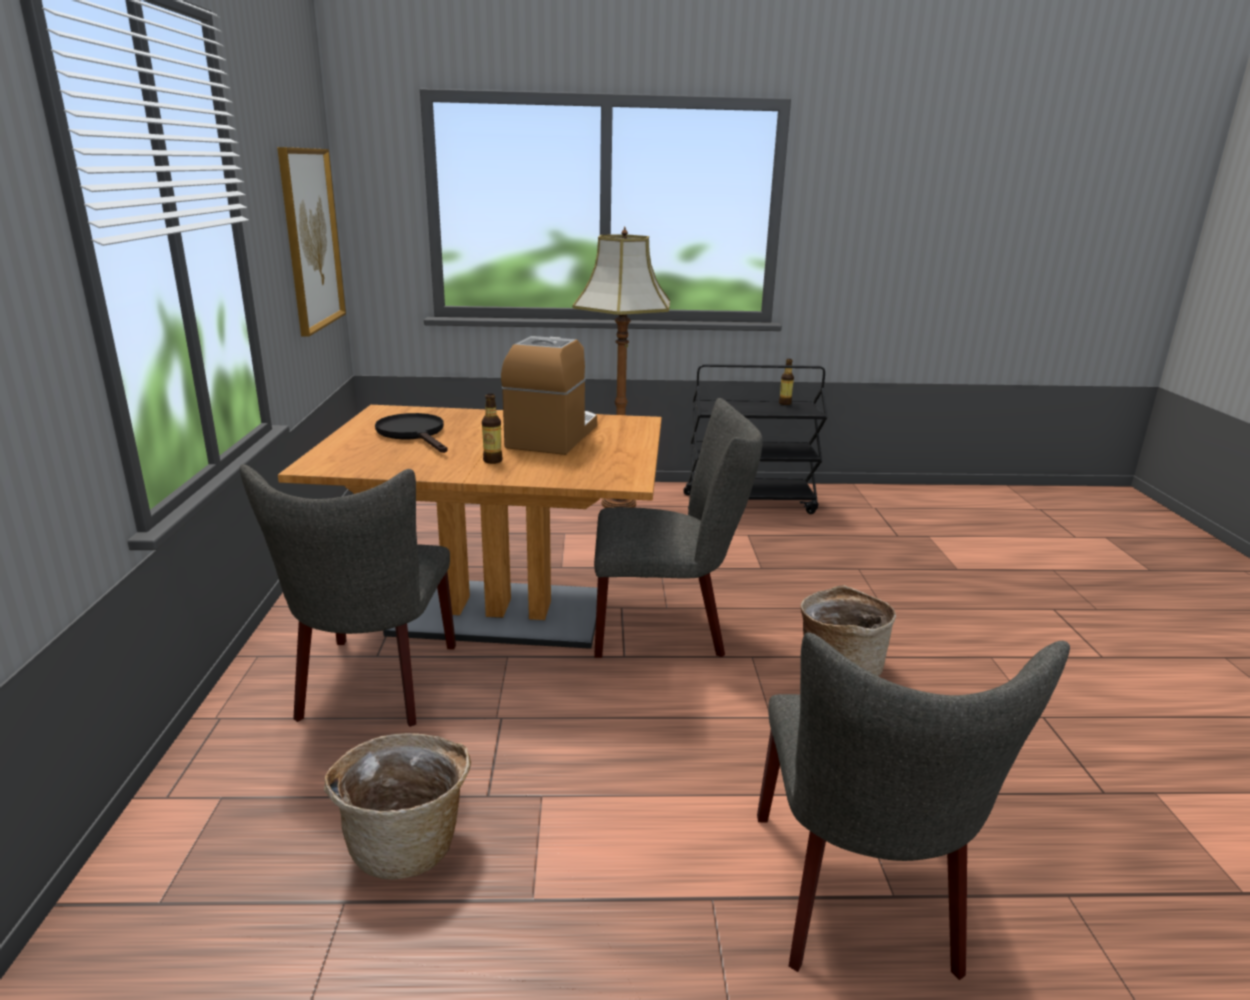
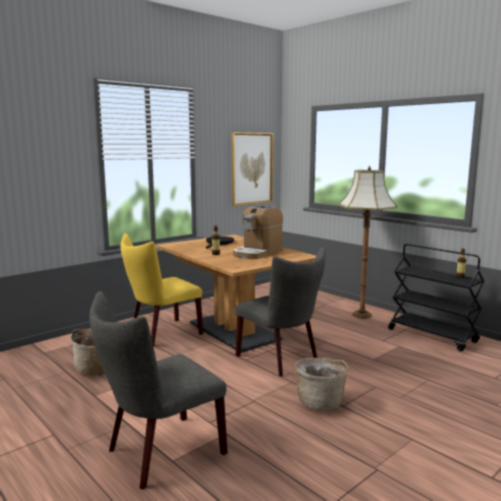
camera: 50 degrees right, 10 degrees down
grey chair [240,464,456,727] -> yellow chair [120,233,203,346]
coffee machine [501,336,597,455] -> coffee machine turned 150 degrees clockwise [233,205,283,259]

